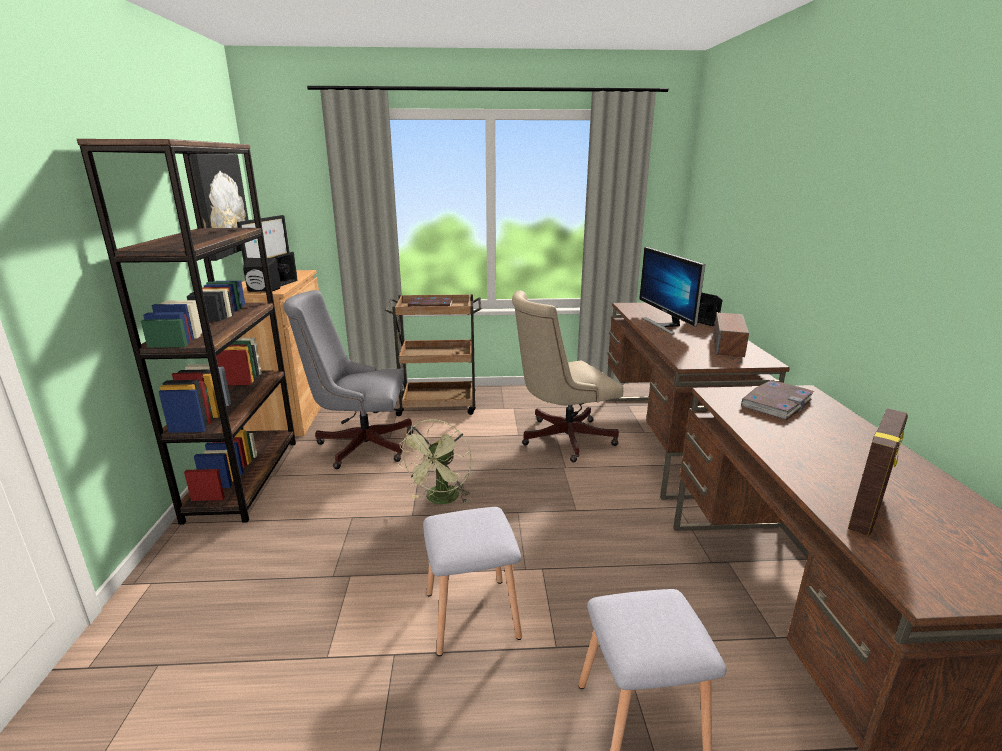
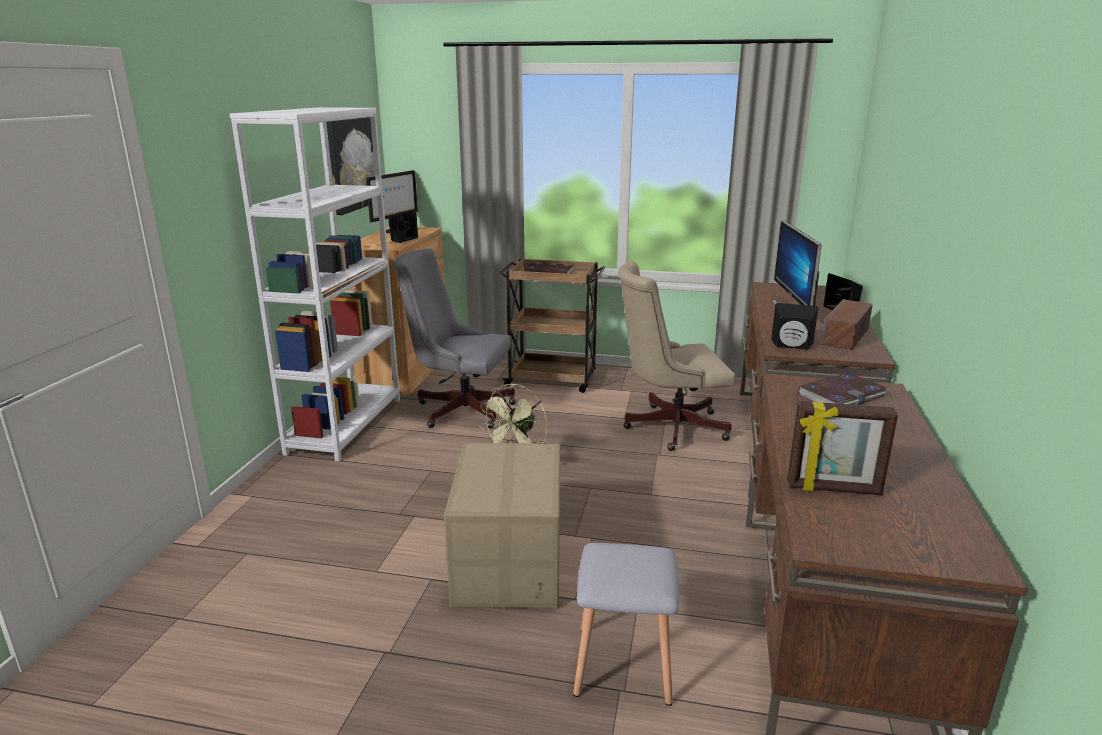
camera: 15 degrees right, 0 degrees up
brown bookcase [77,139,296,525] -> white bookcase [229,107,400,462]
black speaker [243,258,280,292] -> black speaker moved to [771,303,818,350]
grey stool [423,507,522,656] -> cardboard box [444,443,560,608]
picture frame [848,408,908,536] -> picture frame turned 45 degrees clockwise [787,401,898,496]

